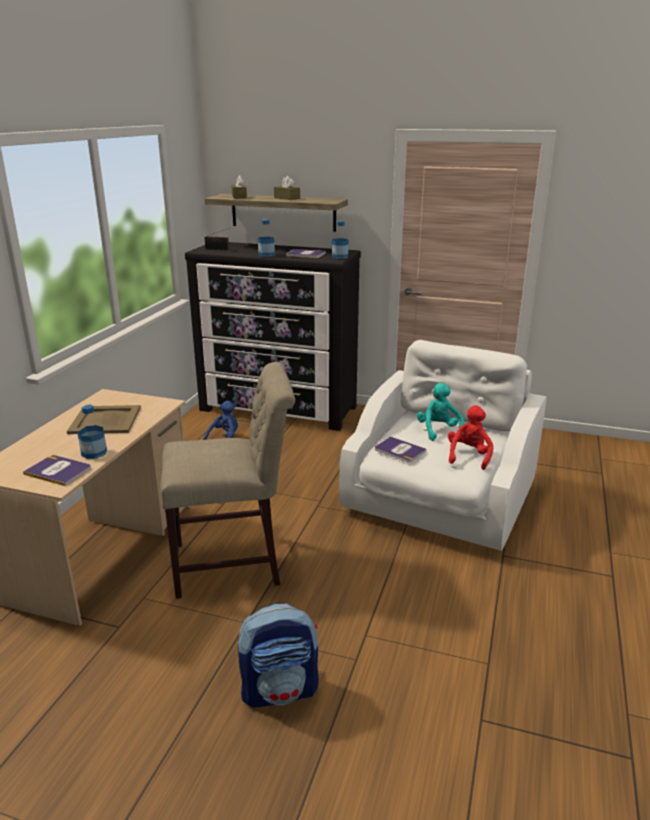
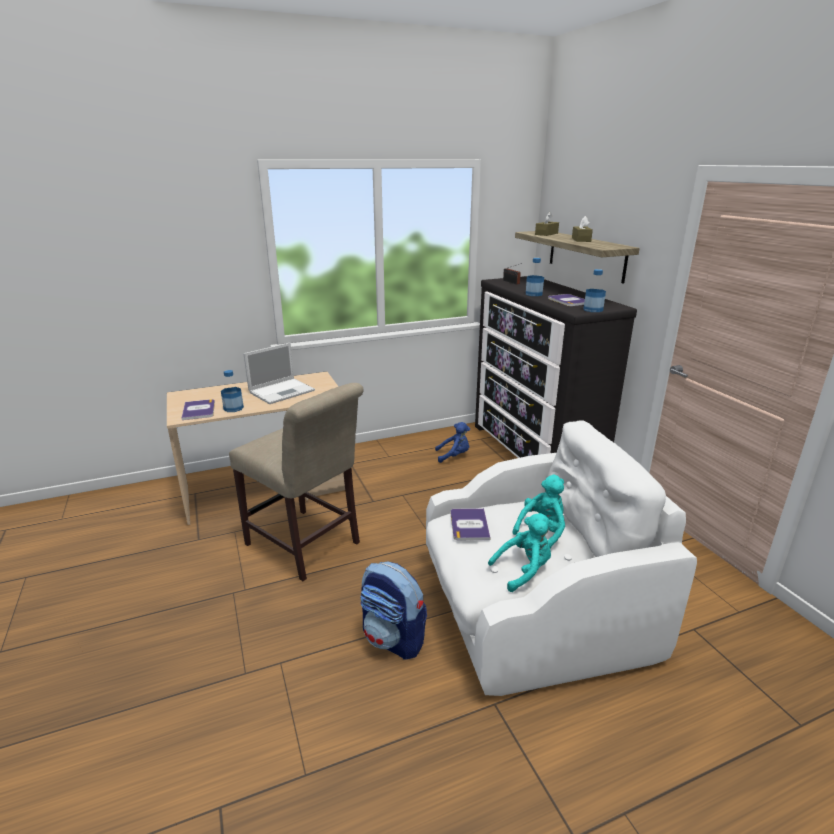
camera: 50 degrees right, 0 degrees up
beige tray [67,405,141,434] -> laptop [244,343,315,404]
backpack [238,603,319,707] -> backpack moved to [361,562,427,660]
red plush toy [448,405,493,470] -> turquoise plush toy [488,513,554,592]

